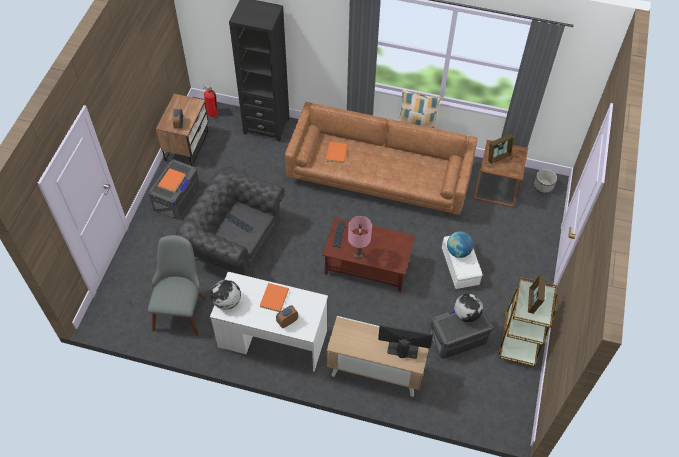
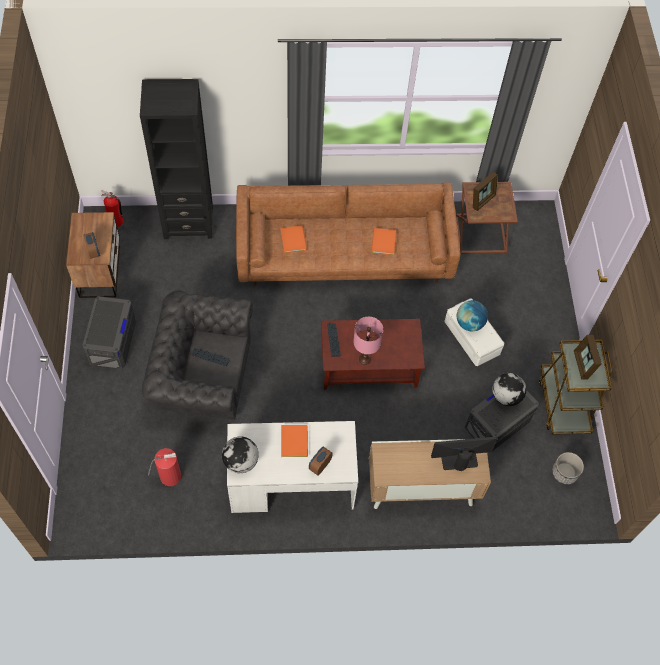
camera: 20 degrees left, 5 degrees up
grey chair [148,235,206,336] -> fire extinguisher [148,448,181,486]
orange book [158,168,186,193] -> orange book moved to [371,228,396,255]
pillow [398,89,442,128] -> none
planter [534,169,557,194] -> planter moved to [552,452,584,485]

